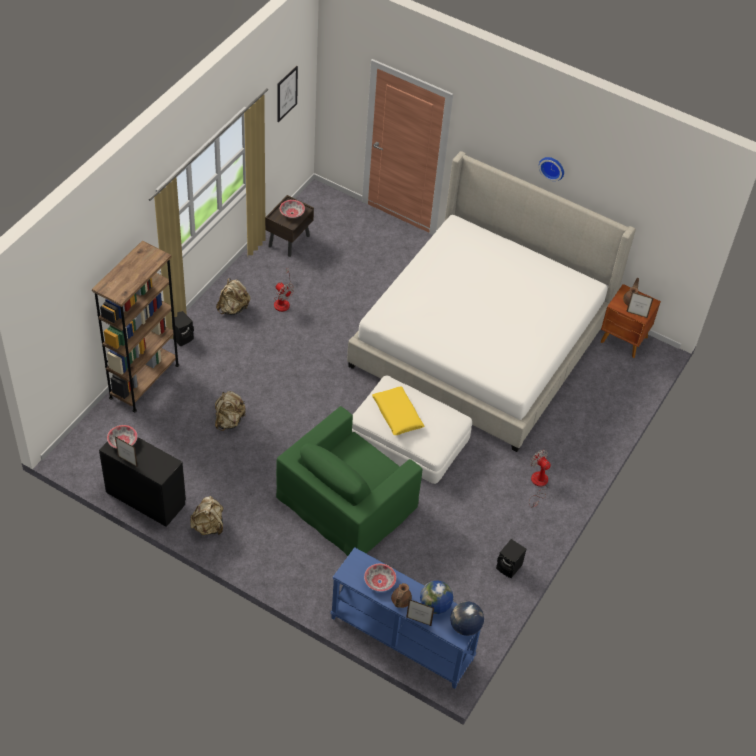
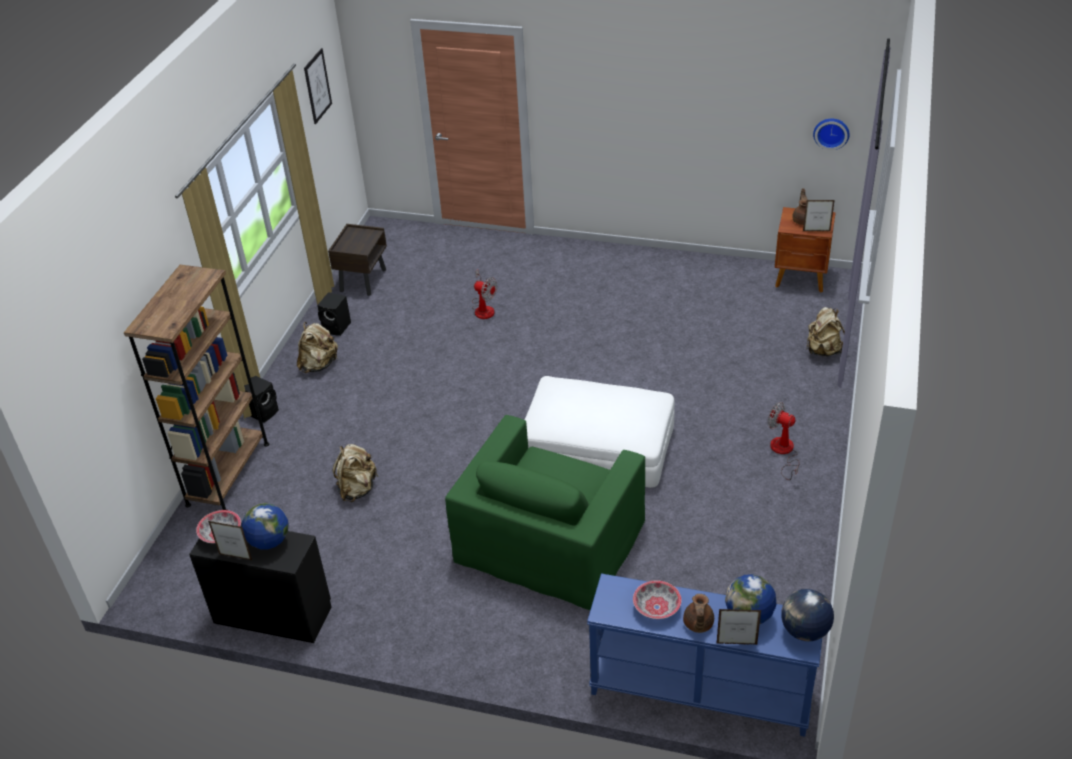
camera: 10 degrees left, 10 degrees down
beige backpack [190,496,223,535] -> beige backpack moved to [806,307,845,356]
fan [274,268,294,312] -> fan moved to [472,270,497,319]
bowl [280,200,305,218] -> none
bed [347,151,636,452] -> none
yellow pillow [372,386,425,435] -> none
black speaker [496,539,526,578] -> black speaker moved to [317,292,351,336]
wall clock [539,157,564,181] -> wall clock moved to [813,119,850,150]
none -> globe [242,503,289,549]

